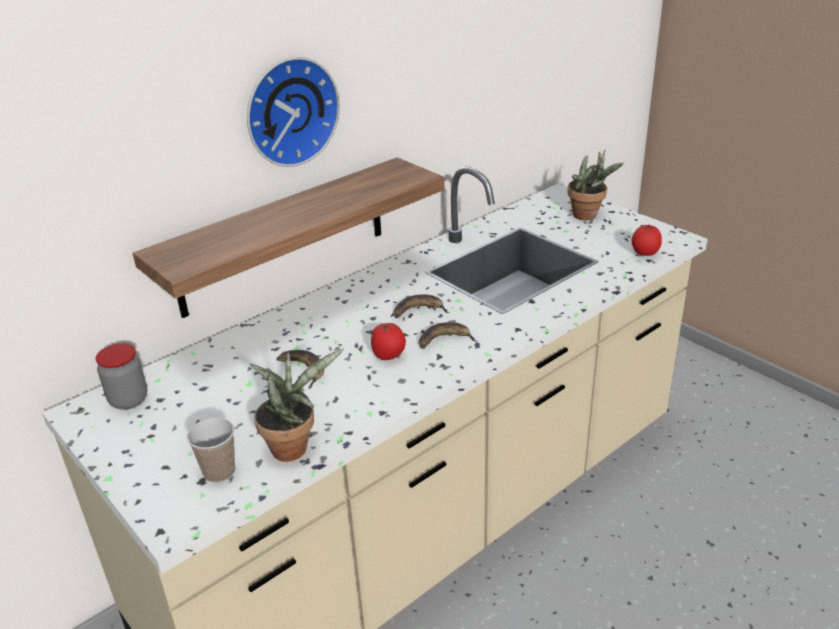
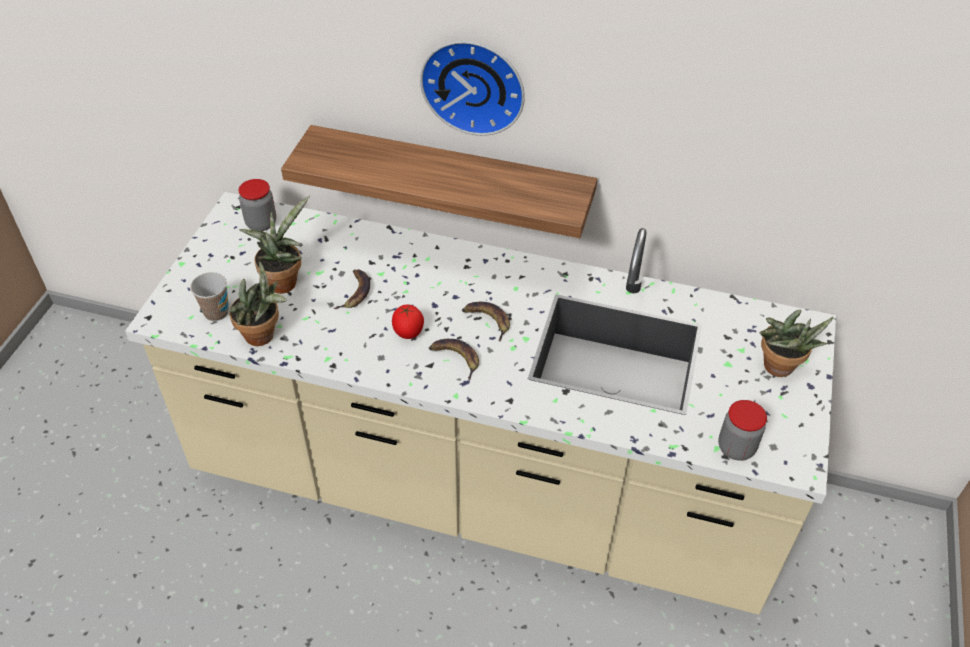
camera: 55 degrees right, 15 degrees up
tomato [632,225,662,256] -> jar [718,400,767,461]
none -> potted plant [239,195,310,294]

